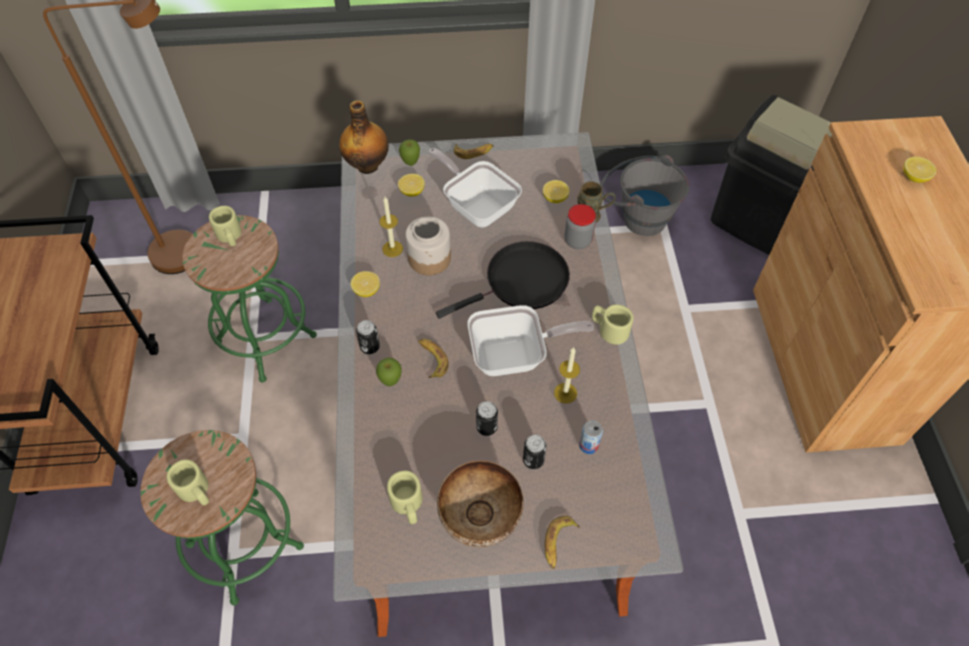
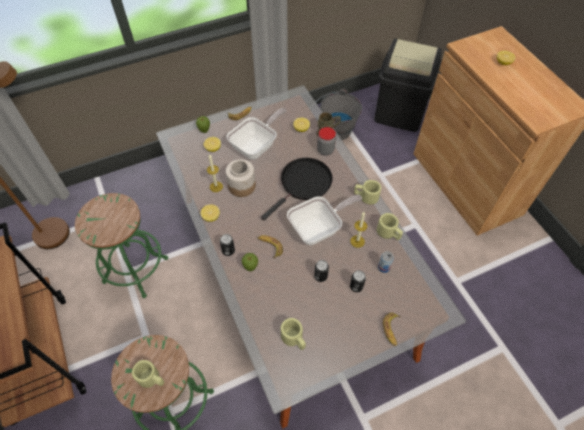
camera: 20 degrees left, 0 degrees up
beige mug [209,206,241,246] -> beige mug moved to [377,213,403,240]
bottle [339,100,389,174] -> none
frying pan [428,148,522,228] -> frying pan turned 105 degrees clockwise [226,108,286,160]
bowl [437,461,524,547] -> none

